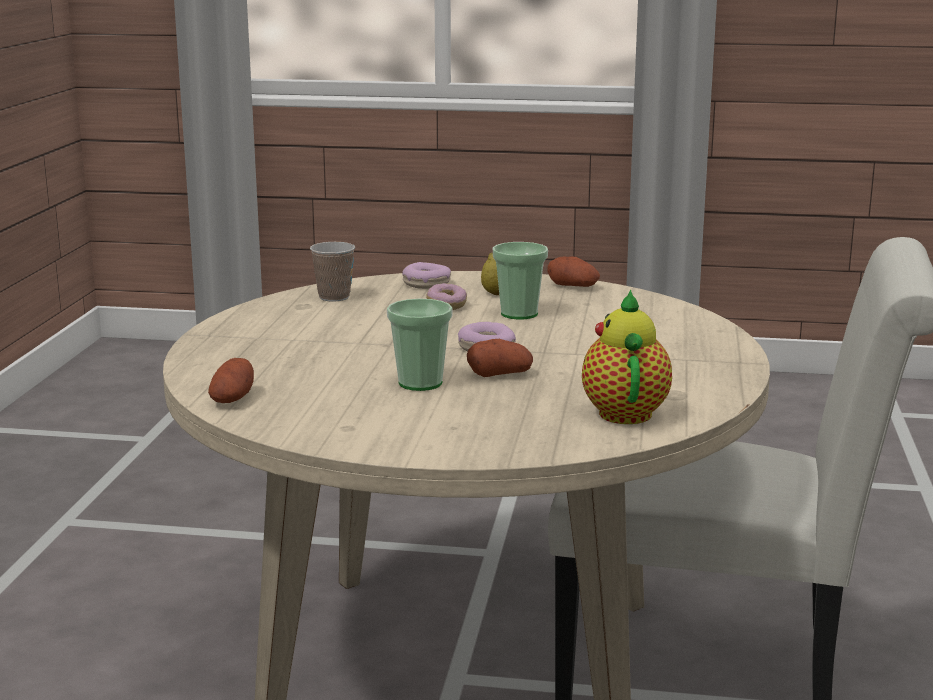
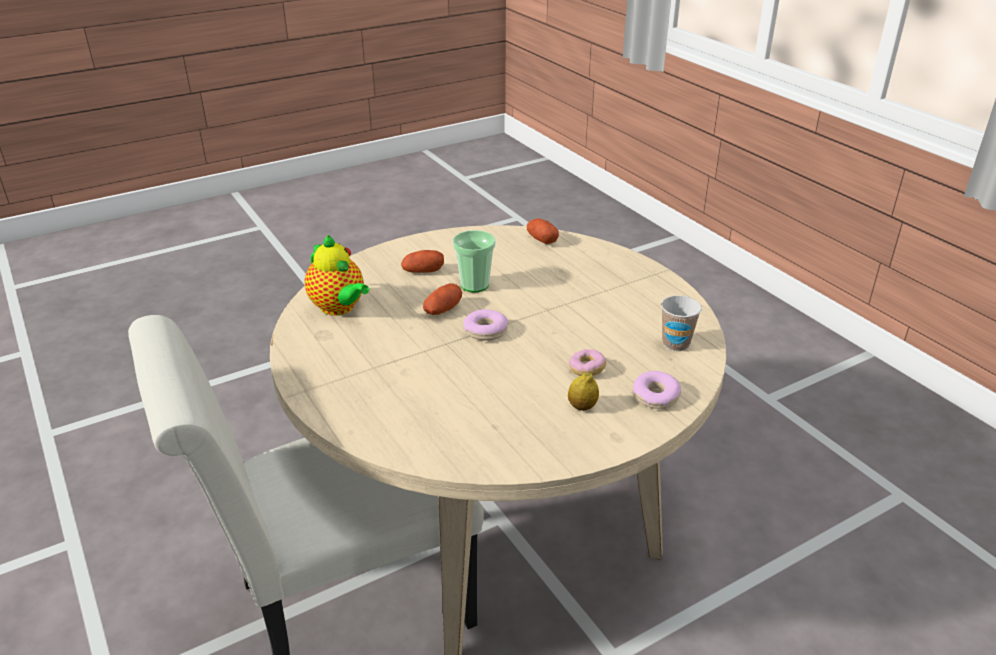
camera: 140 degrees right, 15 degrees up
cup [493,242,548,319] -> none
potato [547,256,600,287] -> potato moved to [401,250,444,273]

